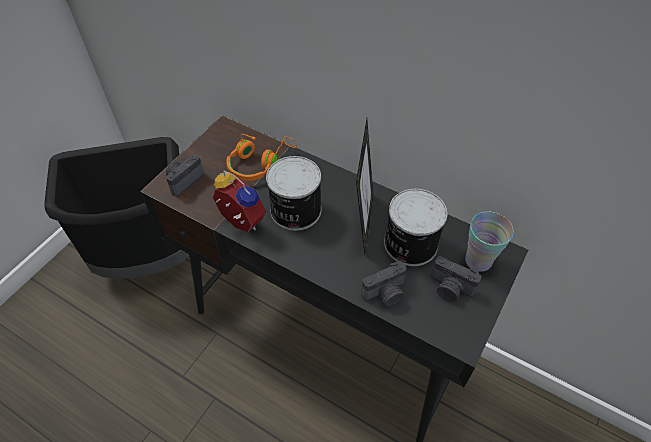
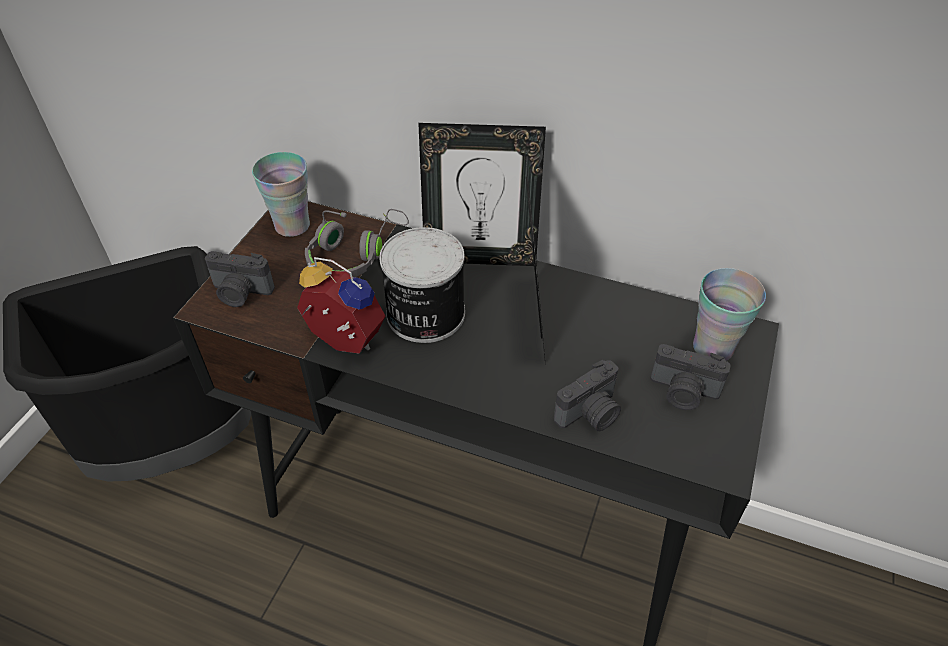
camera: 10 degrees left, 5 degrees down
camera [166,154,204,197] -> camera turned 105 degrees counterclockwise [205,251,275,307]
orange headphones [226,134,297,181] -> grey headphones [305,209,409,277]
can [384,189,447,266] -> none
none -> cup [252,152,310,237]
none -> picture frame [418,123,546,266]

